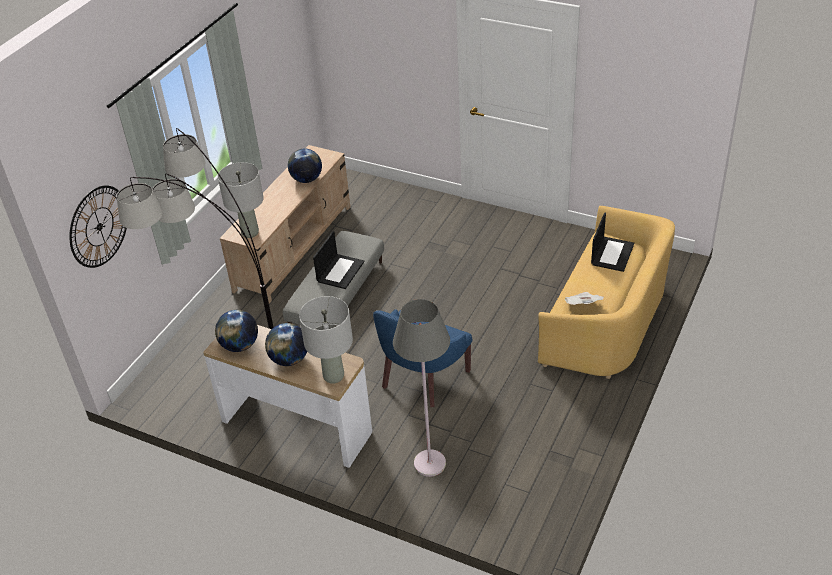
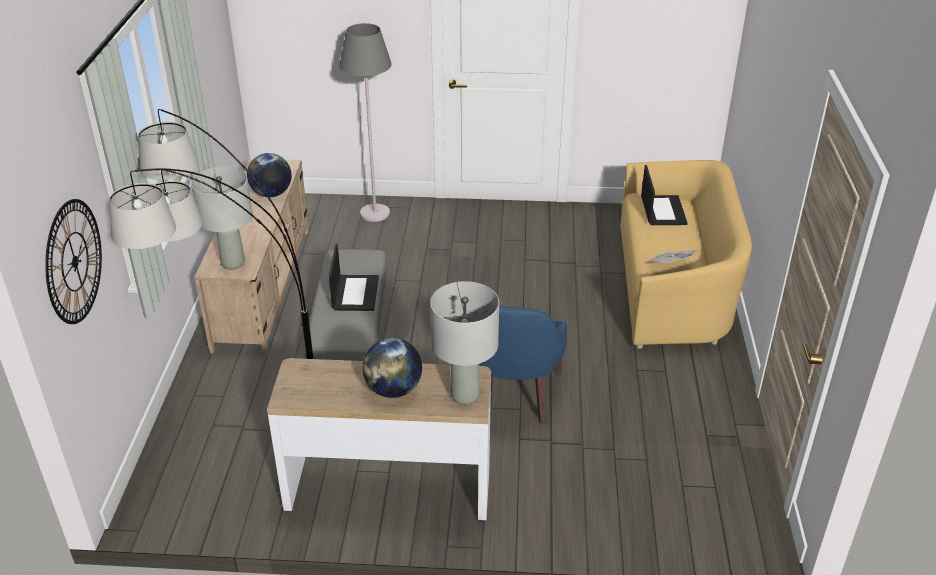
camera: 25 degrees left, 5 degrees down
globe [215,310,258,352] -> none
grey floor lamp [393,299,450,477] -> grey floor lamp moved to [339,23,392,222]

